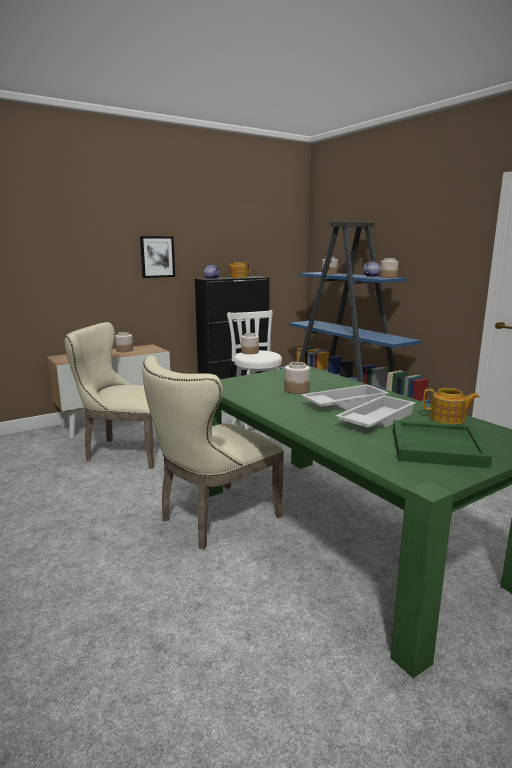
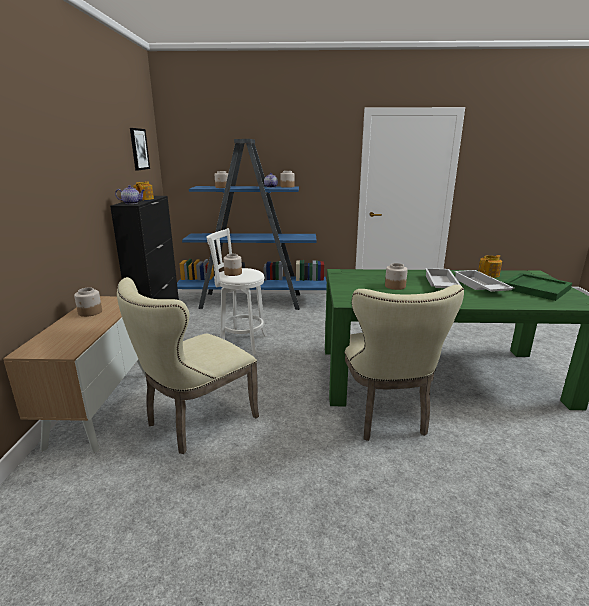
camera: 55 degrees left, 5 degrees up
picture [140,236,175,278] -> picture moved to [130,128,150,170]

